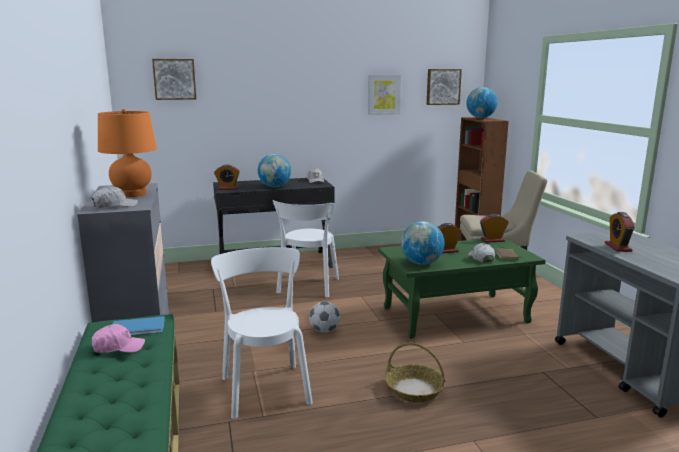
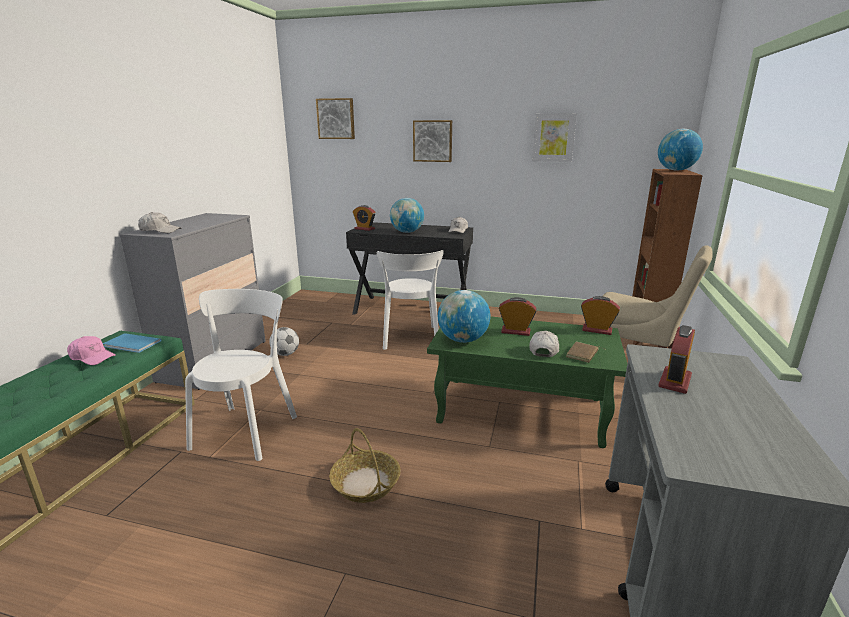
camera: 30 degrees right, 5 degrees up
orange table lamp [98,109,157,197] -> none
white chair [273,200,339,297] -> white chair turned 45 degrees counterclockwise [377,250,444,350]
football [309,301,340,333] -> football moved to [269,327,299,356]
picture [427,69,462,105] -> picture moved to [413,120,452,162]

